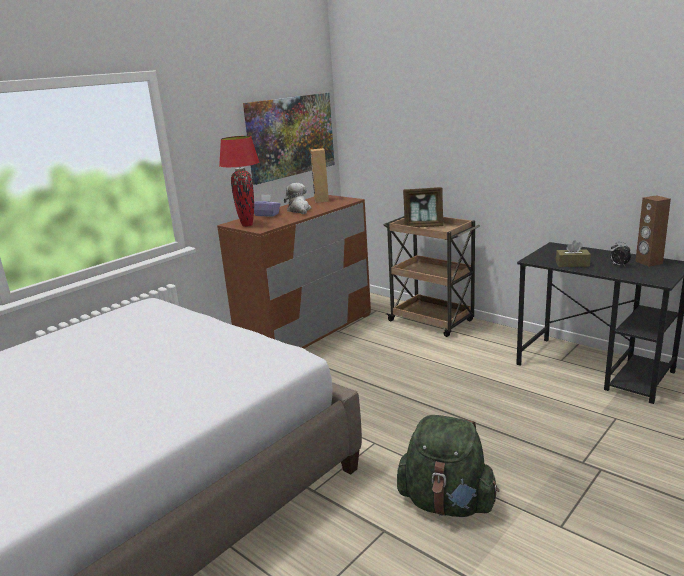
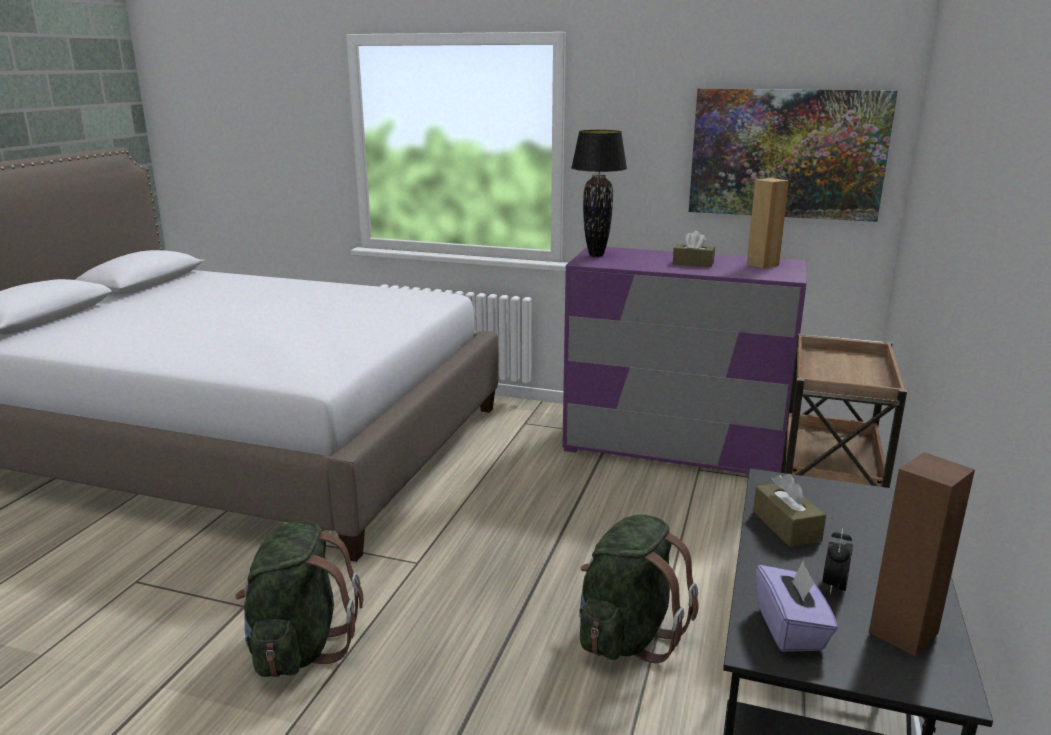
camera: 65 degrees right, 0 degrees up
brown dresser [217,195,371,348] -> purple dresser [563,247,807,474]
red table lamp [219,136,259,227] -> black table lamp [571,130,627,257]
purple tissue box [254,195,280,217] -> purple tissue box moved to [756,561,838,652]
plush toy [284,183,311,214] -> brown tissue box [673,231,715,267]
picture frame [403,187,443,227] -> none
none -> green backpack [579,515,699,664]

